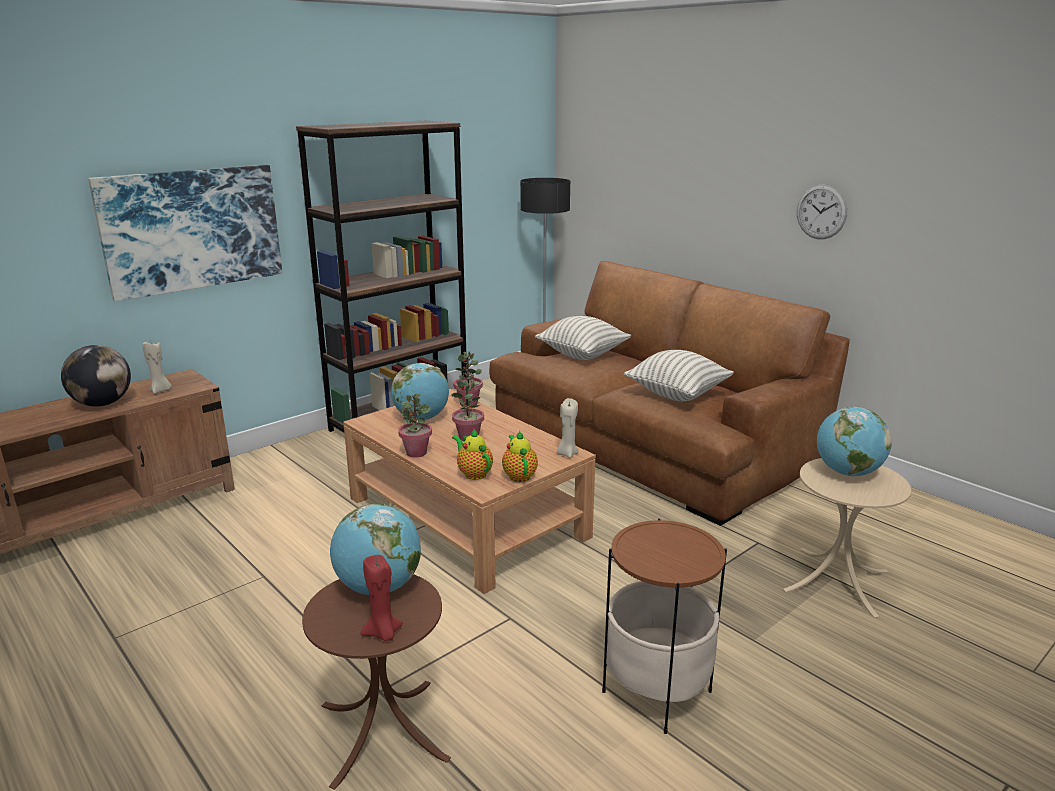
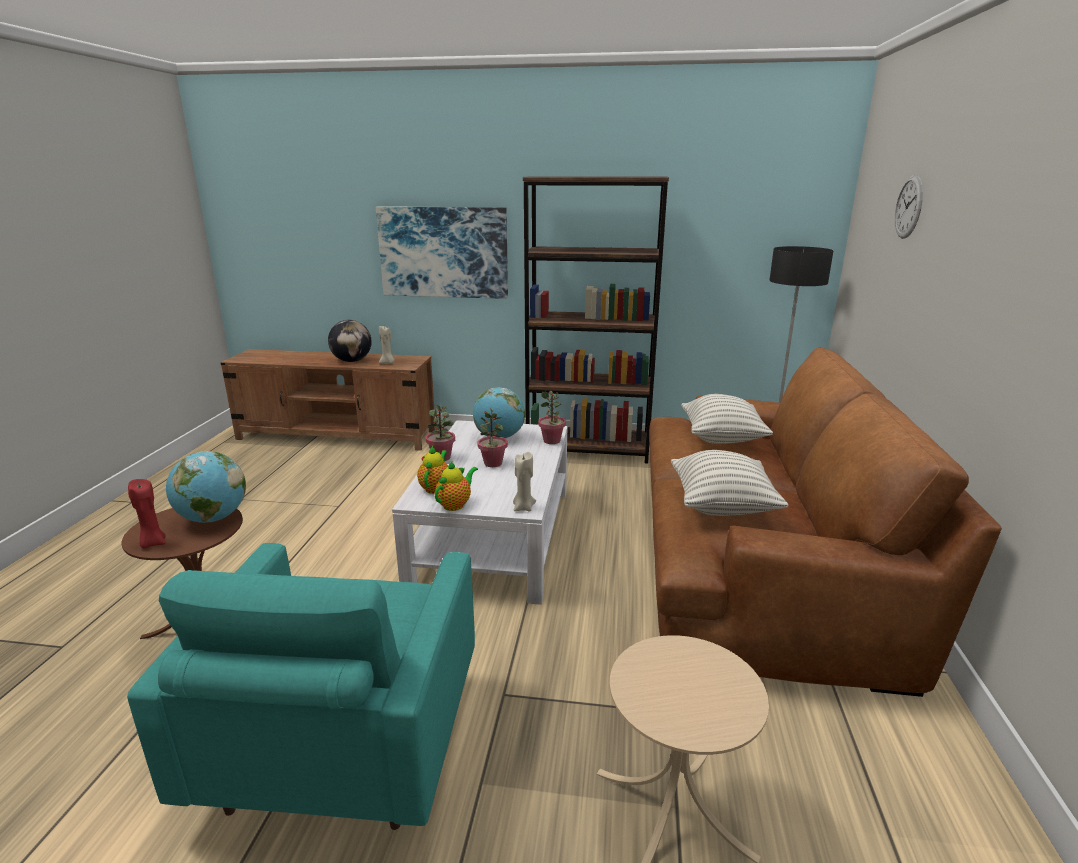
camera: 50 degrees right, 0 degrees up
brown coffee table [343,389,596,594] -> white coffee table [392,420,568,605]
side table [602,519,727,734] -> turquoise armchair [127,543,475,830]
wall clock [797,184,847,239] -> wall clock moved to [895,175,923,239]
globe [817,407,892,476] -> none

